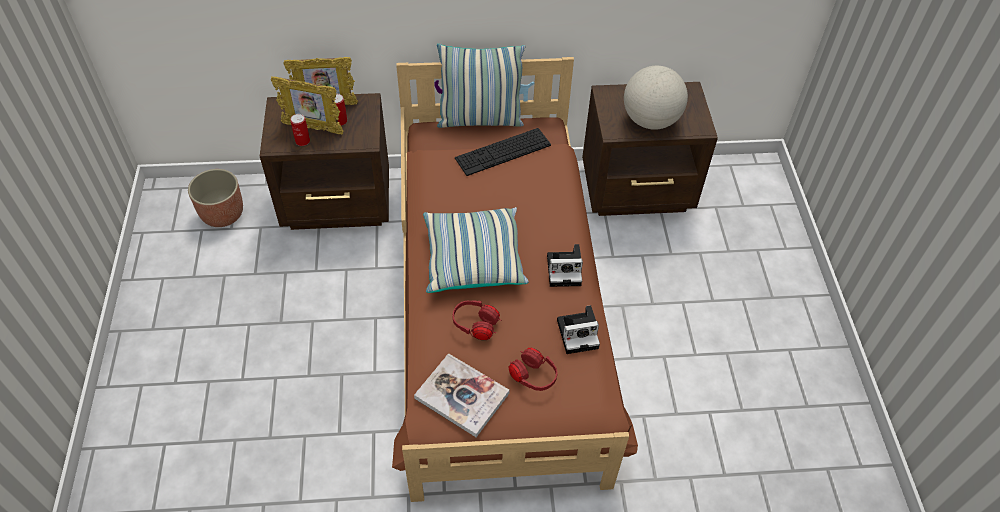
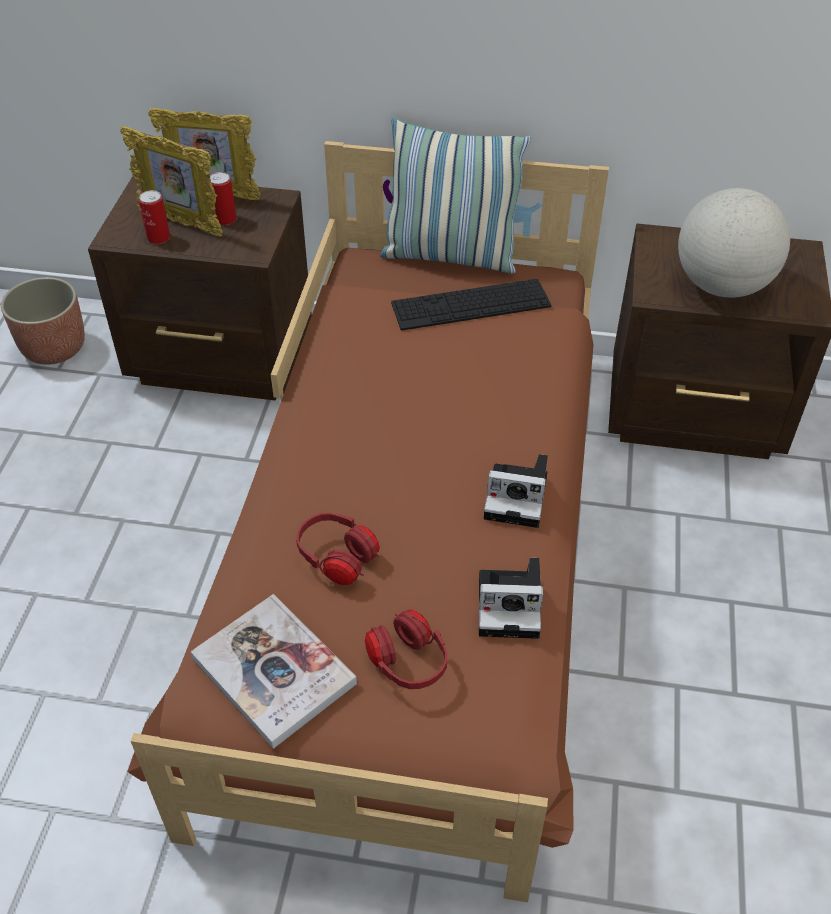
camera: 15 degrees right, 5 degrees down
pillow [423,207,528,293] -> none

